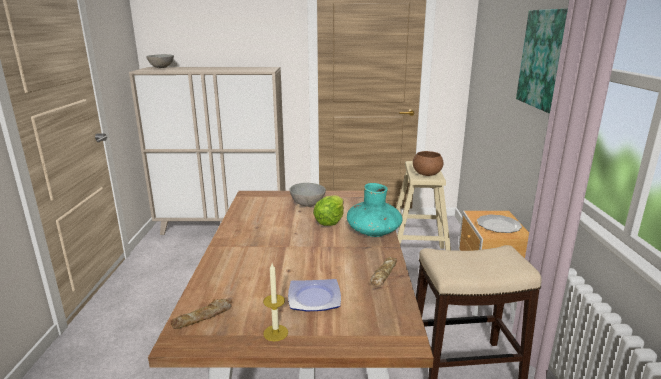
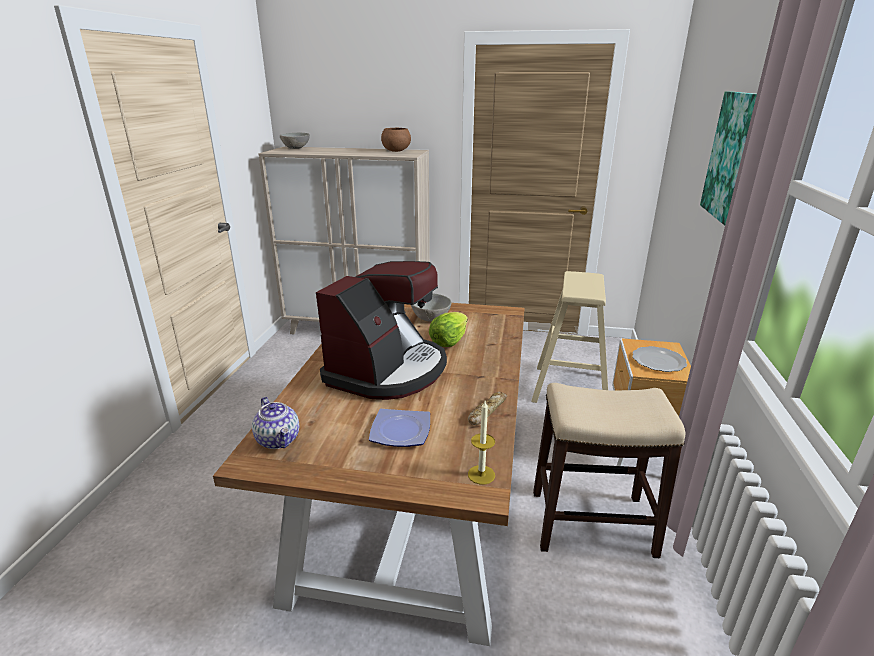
camera: 10 degrees right, 5 degrees up
bread [171,299,232,329] -> teapot [252,397,299,449]
candle [263,263,288,341] -> candle moved to [468,401,495,484]
turquoise vase [347,183,402,237] -> none
brown bowl [413,151,444,176] -> brown bowl moved to [381,128,411,152]
none -> coffee machine [316,261,447,400]

